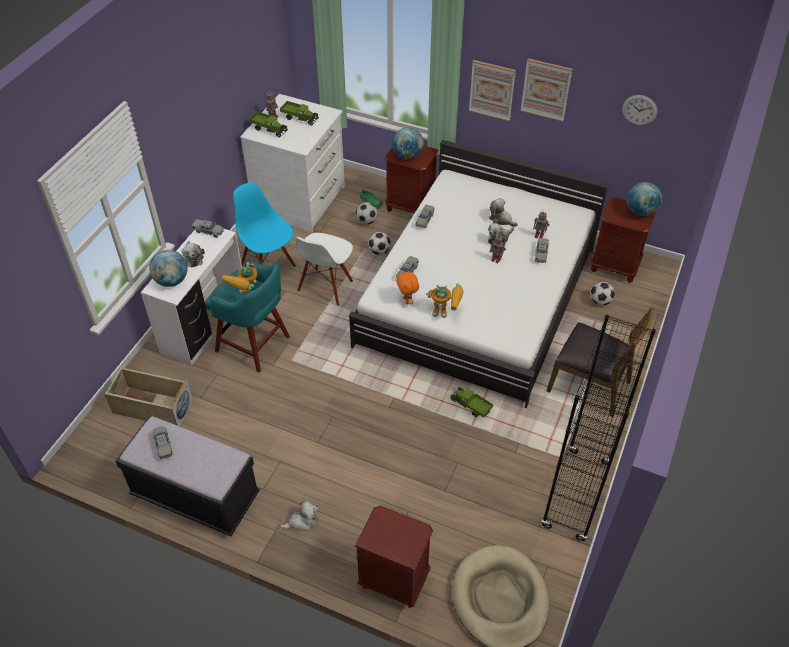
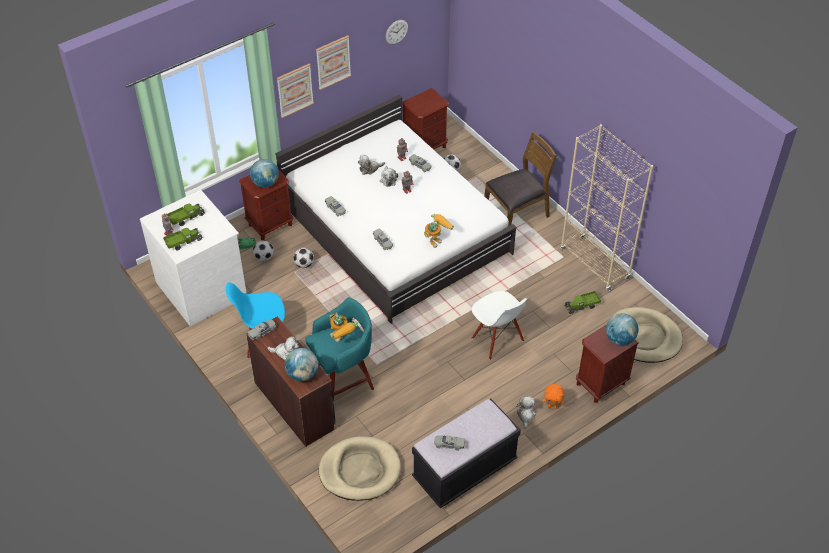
camera: 60 degrees left, 0 degrees up
beige storage box [104,367,193,426] -> beige dog bed [319,436,401,501]
white desk [141,228,242,365] -> brown desk [246,316,336,447]
white chair [296,233,353,306] -> white chair moved to [472,291,527,360]
orange plush toy [396,272,419,304] -> orange plush toy moved to [542,384,564,409]
toy truck [451,387,493,417] -> toy truck moved to [564,291,601,314]
black bookcase [541,315,656,541] -> beige bookcase [560,124,653,292]
globe [627,182,662,216] -> globe moved to [606,313,639,345]

